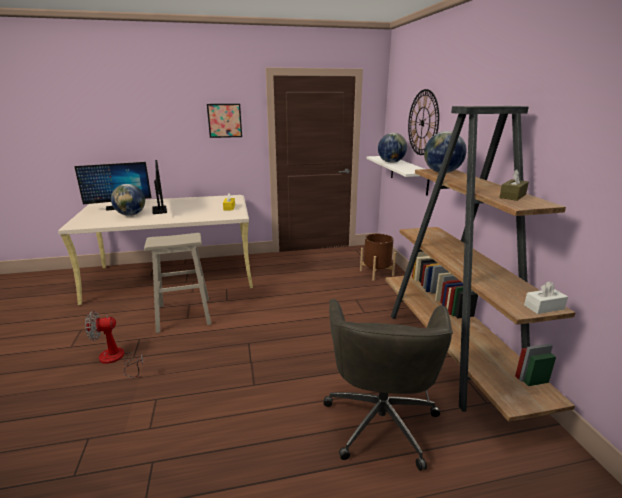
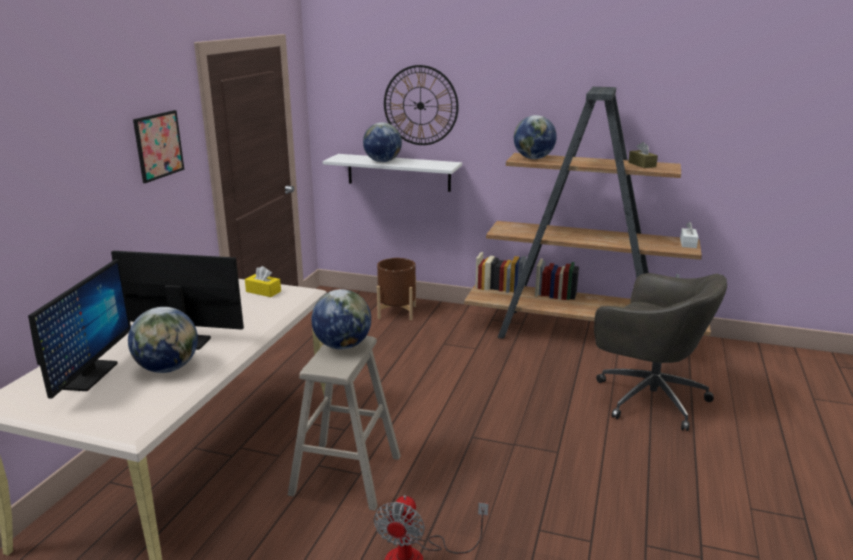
camera: 60 degrees left, 0 degrees up
none -> globe [311,289,371,350]

